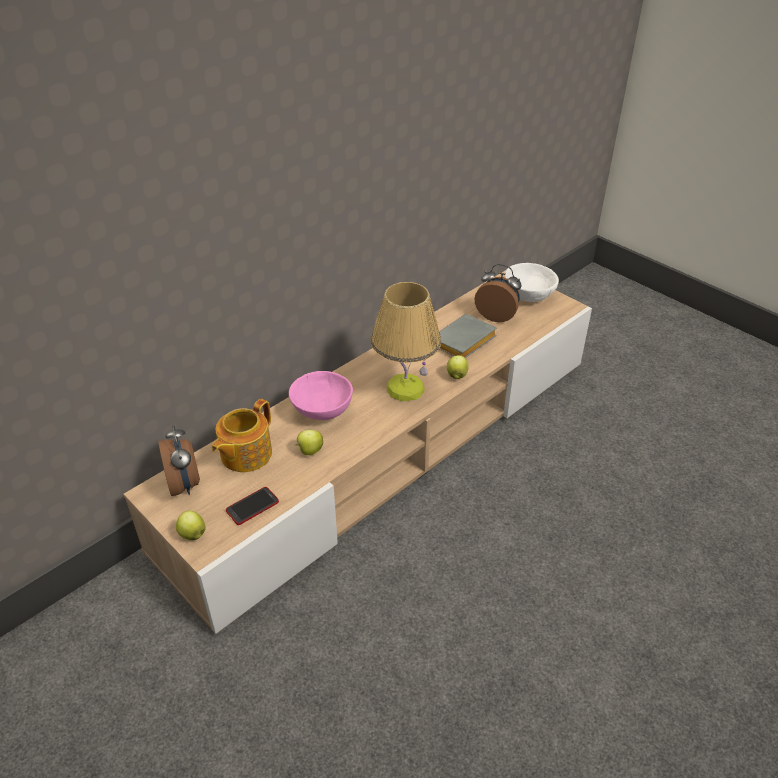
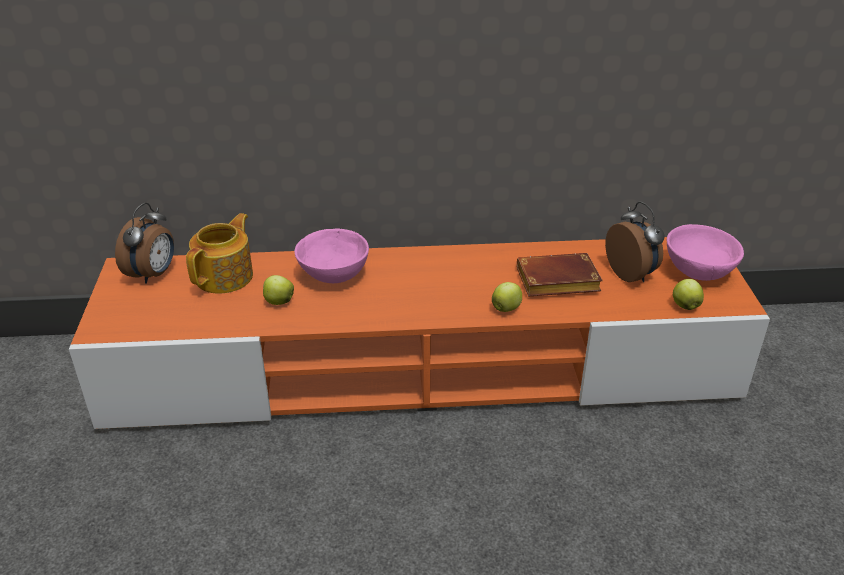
camera: 40 degrees right, 5 degrees down
beige tv stand [123,270,592,634] -> orange tv stand [69,237,770,429]
apple [176,511,206,540] -> apple moved to [673,279,704,310]
teapot [211,399,272,472] -> teapot turned 135 degrees clockwise [186,213,253,294]
phone [226,487,279,525] -> none
table lamp [371,282,441,401] -> none
grey book [439,314,497,358] -> brown book [517,253,603,296]
white bowl [505,263,559,302] -> pink bowl [667,224,744,281]

